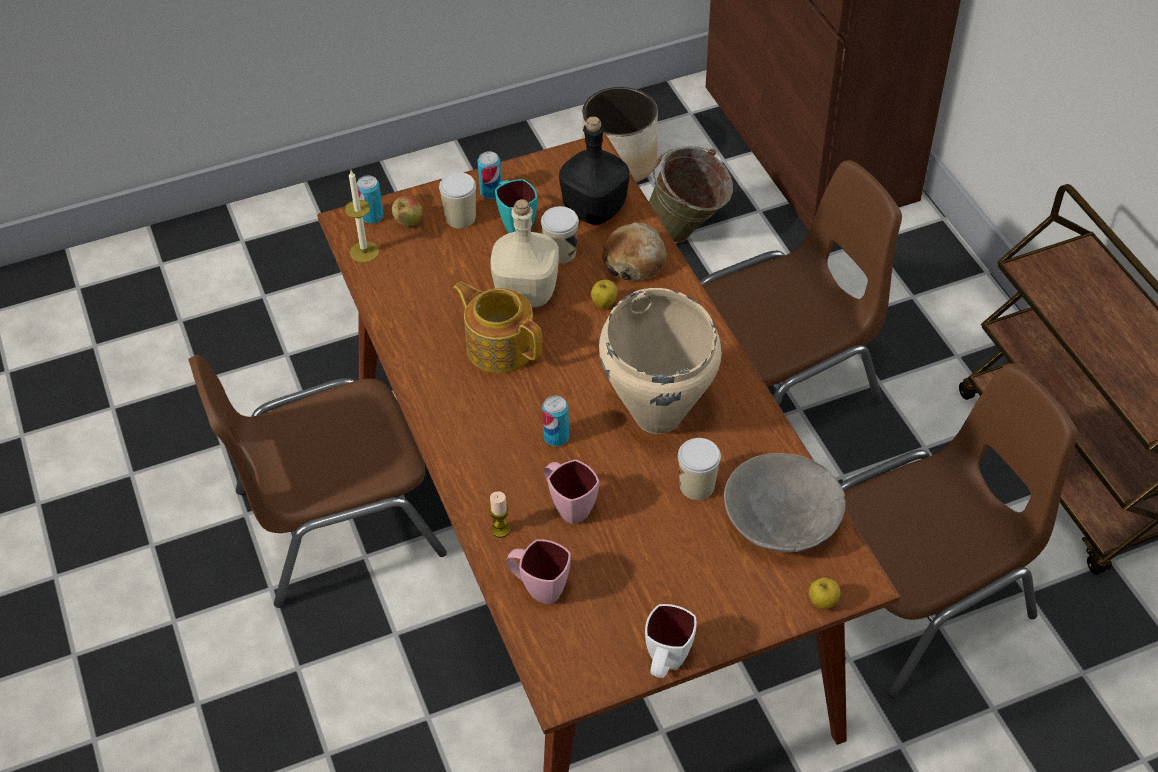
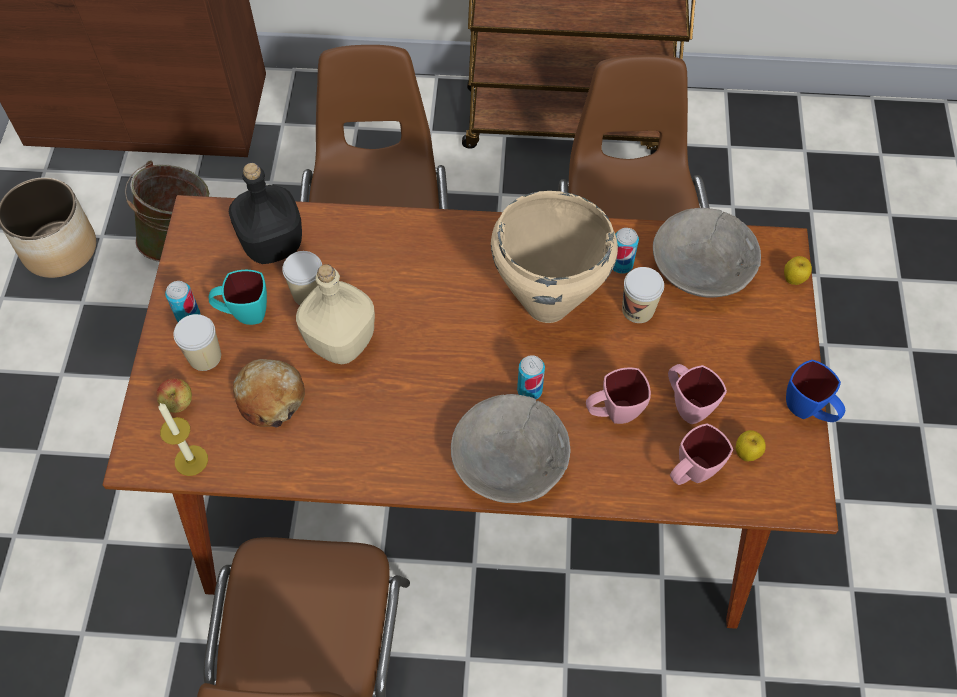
camera: 65 degrees left, 10 degrees up
can [357,175,384,224] -> can moved to [613,228,639,274]
teapot [453,281,542,374] -> none
candle [489,491,510,538] -> none
apple [591,280,617,309] -> apple moved to [736,430,766,461]
bread [602,222,667,281] -> bread moved to [233,359,305,428]
white mug [645,604,697,678] -> blue mug [786,360,845,422]
none -> grey bowl [451,394,570,503]
none -> pink mug [668,364,727,424]

